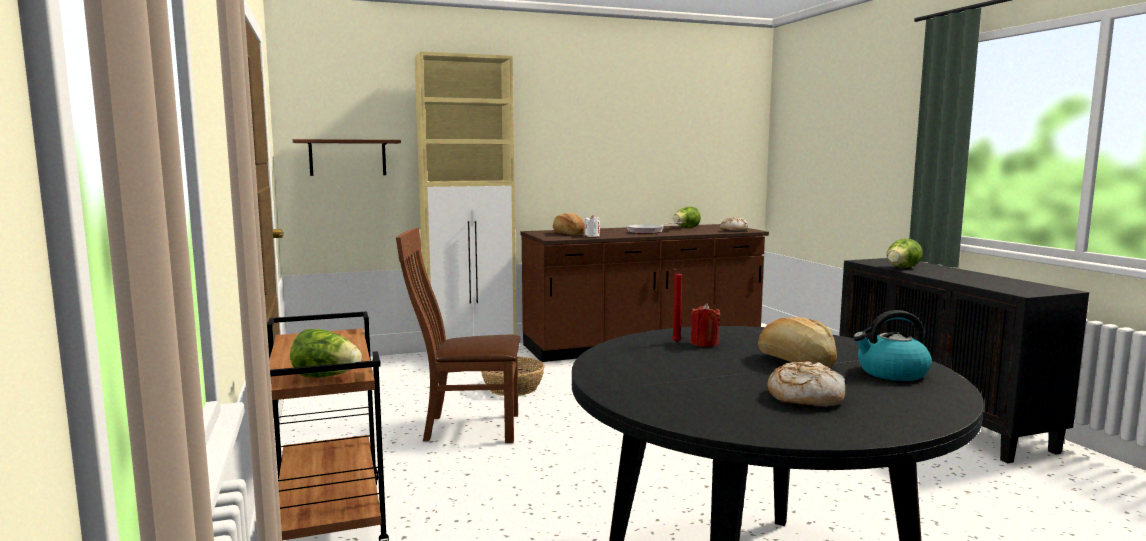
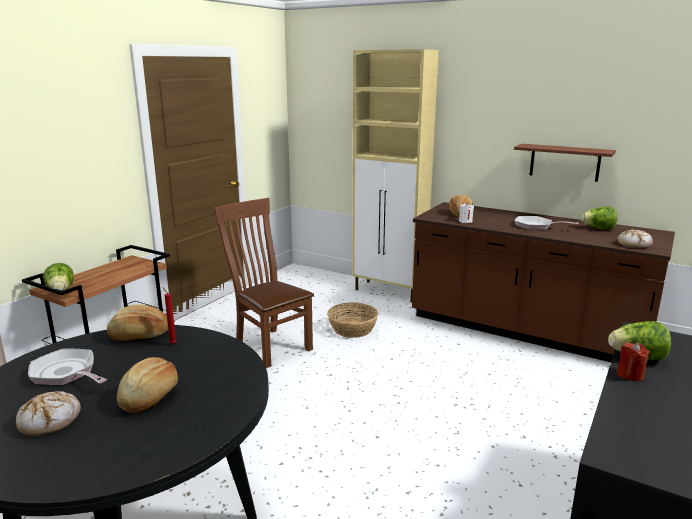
camera: 50 degrees right, 10 degrees up
brown shelf [293,139,401,176] -> brown shelf moved to [514,144,616,182]
red candle [690,303,720,347] -> red candle moved to [617,342,650,381]
kettle [853,310,932,381] -> none
none -> frying pan [28,349,107,385]
none -> bread [107,304,168,340]

